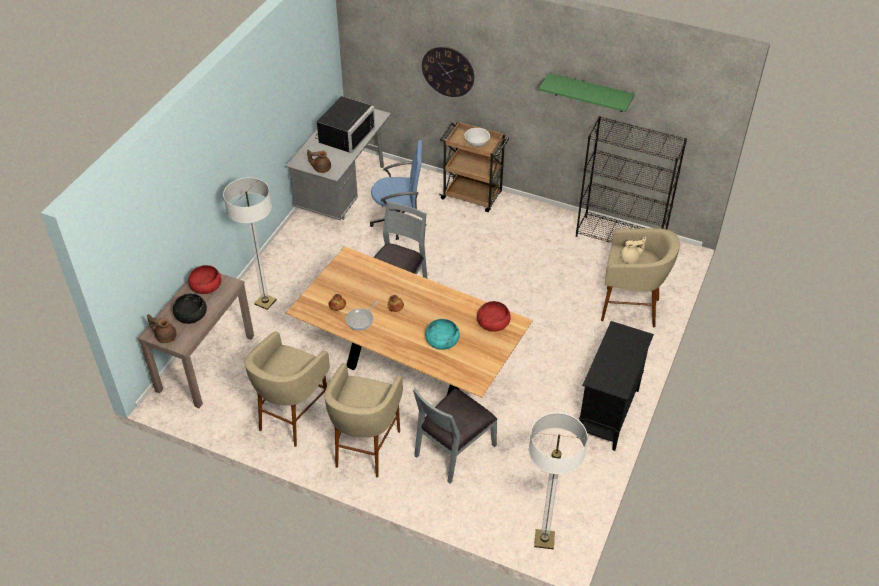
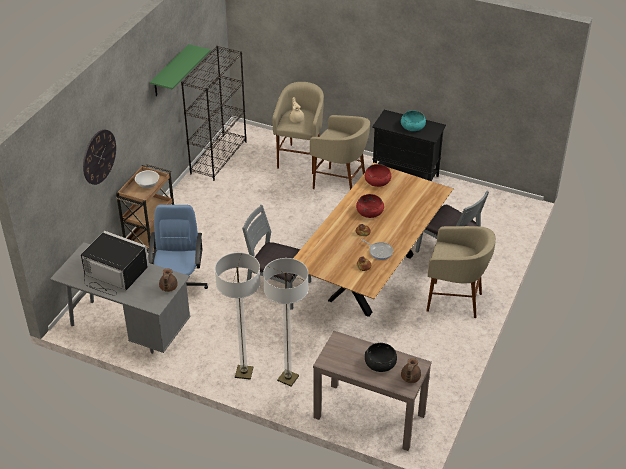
camera: 90 degrees left, 5 degrees down
red bowl [188,265,221,294] -> red bowl moved to [356,194,384,218]
beige stool [245,331,330,447] -> beige stool moved to [310,115,370,190]
turquoise bowl [425,319,460,350] -> turquoise bowl moved to [401,110,426,131]
floor lamp [529,413,588,549] -> floor lamp moved to [215,252,261,380]

